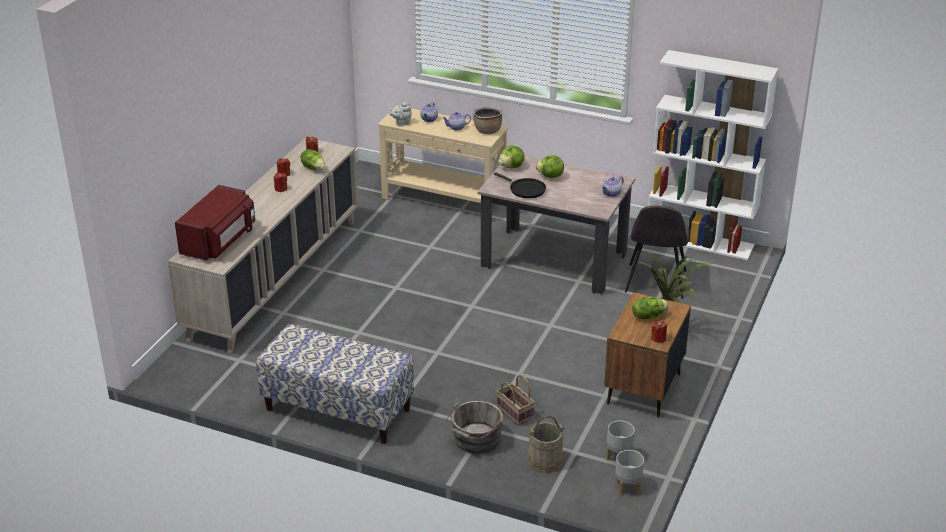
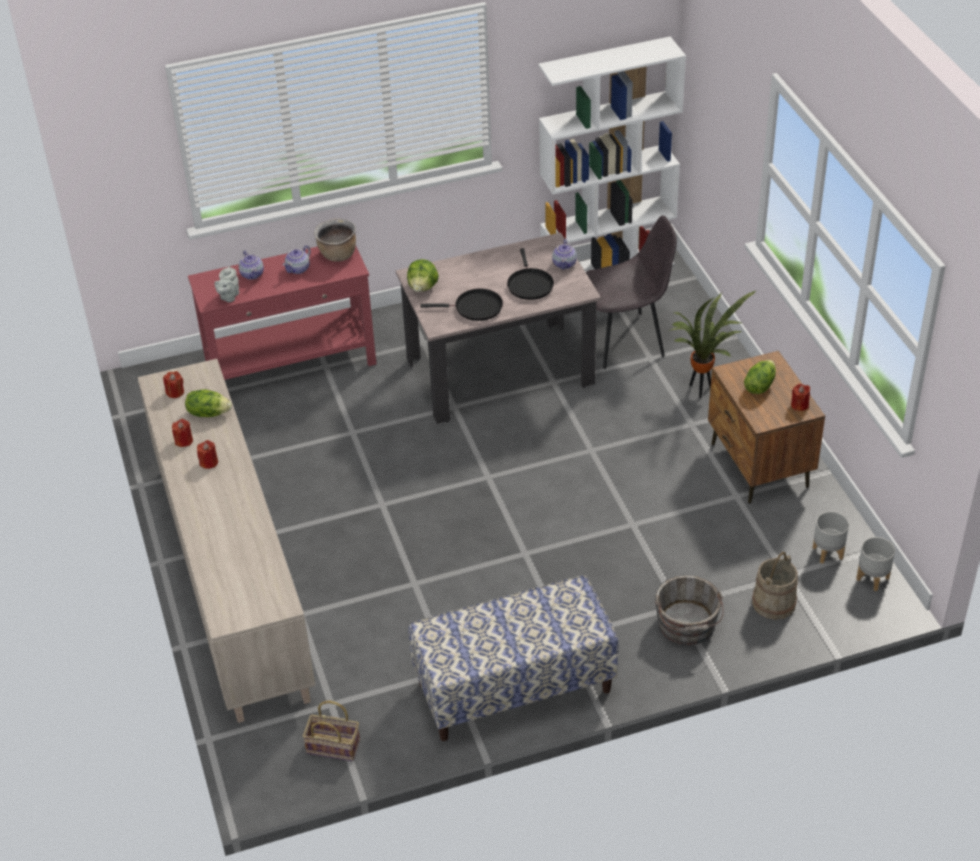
camera: 40 degrees left, 10 degrees up
red microwave [175,185,255,261] -> none
beige console table [378,106,508,203] -> red console table [188,247,376,380]
basket [497,375,535,426] -> basket moved to [303,701,360,761]
lettuce [536,155,564,178] -> none
grey chair [625,205,689,299] -> grey chair turned 75 degrees counterclockwise [586,215,677,369]
none -> black frying pan [507,248,554,300]

